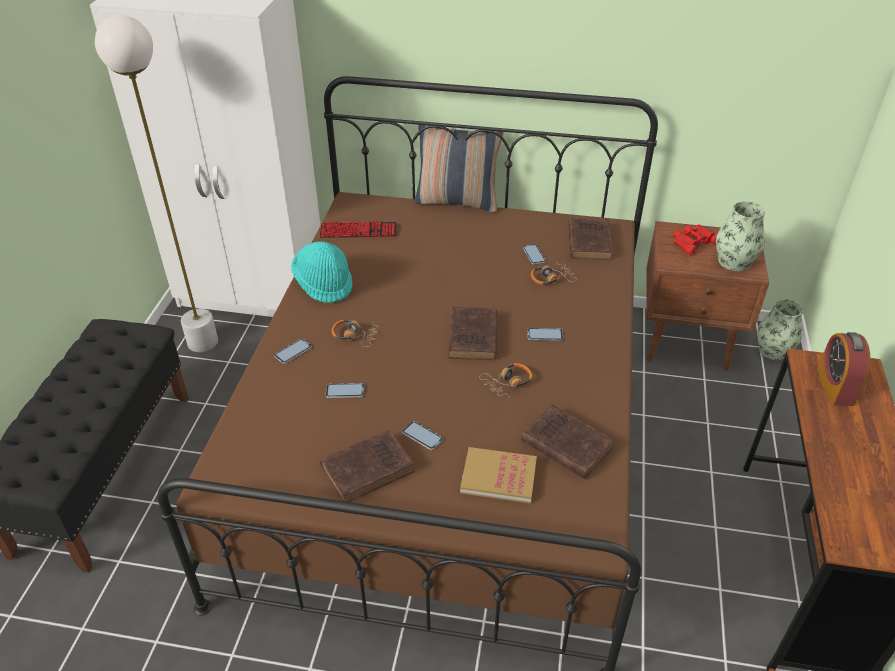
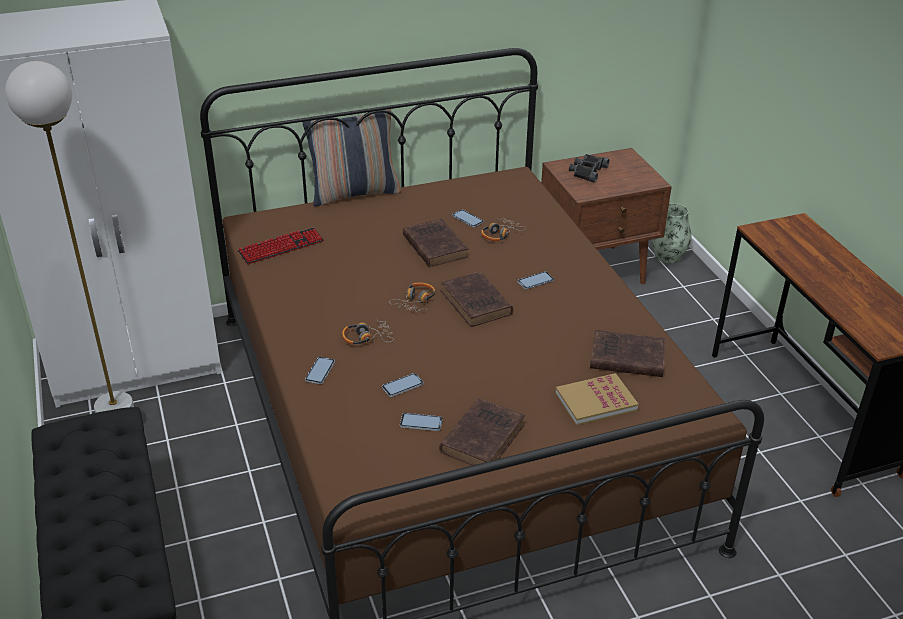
camera: 30 degrees left, 5 degrees down
turquoise hat [291,241,353,303] -> none
phone [402,421,443,450] -> phone moved to [400,413,443,431]
headphones [479,363,532,397] -> headphones moved to [390,282,435,312]
brown book [568,218,613,260] -> brown book moved to [403,219,469,267]
red binoculars [674,224,717,256] -> black binoculars [569,154,609,183]
vase [716,201,765,271] -> none
alarm clock [817,332,871,406] -> none

